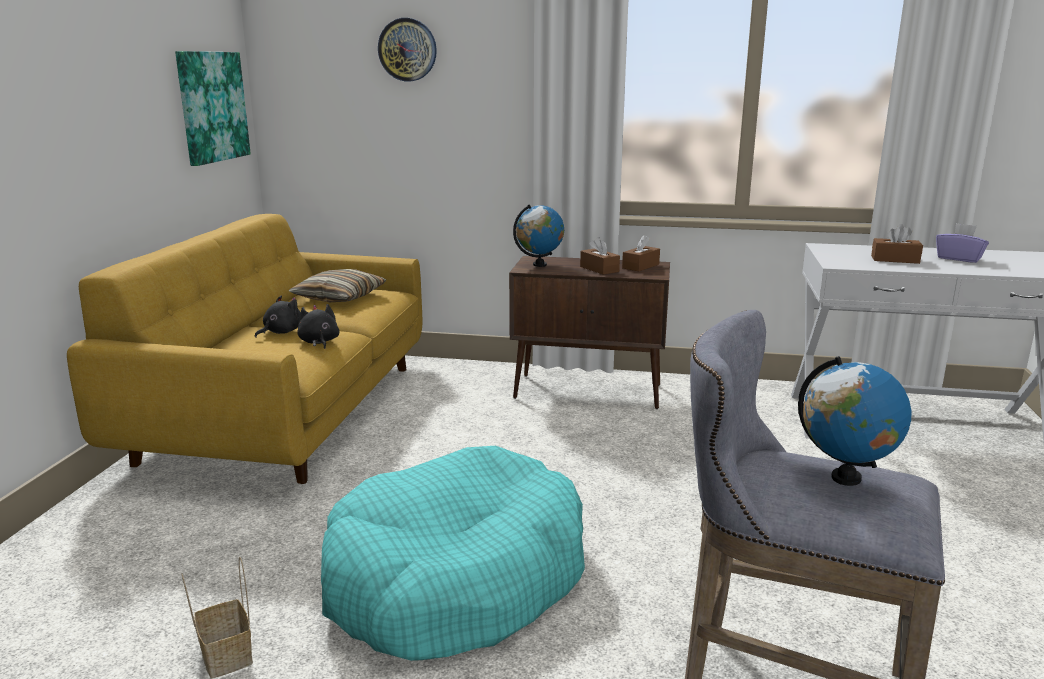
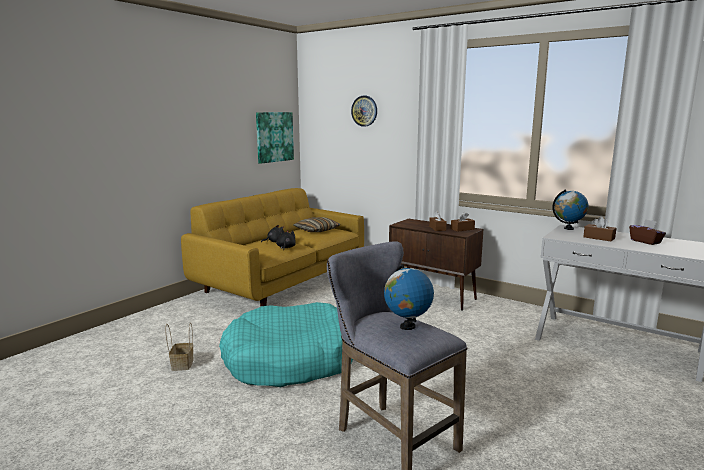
camera: 25 degrees right, 5 degrees down
globe [513,204,564,267] -> globe moved to [552,189,588,230]
purple tissue box [936,223,989,263] -> brown tissue box [629,219,666,245]

